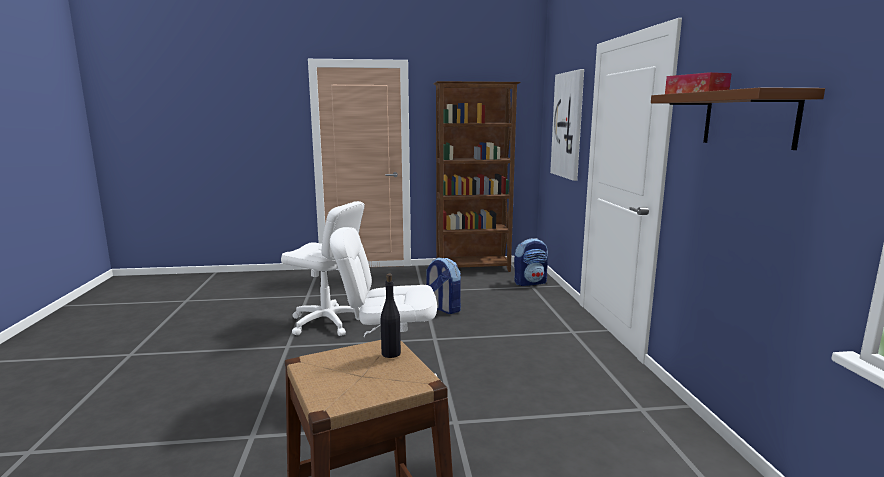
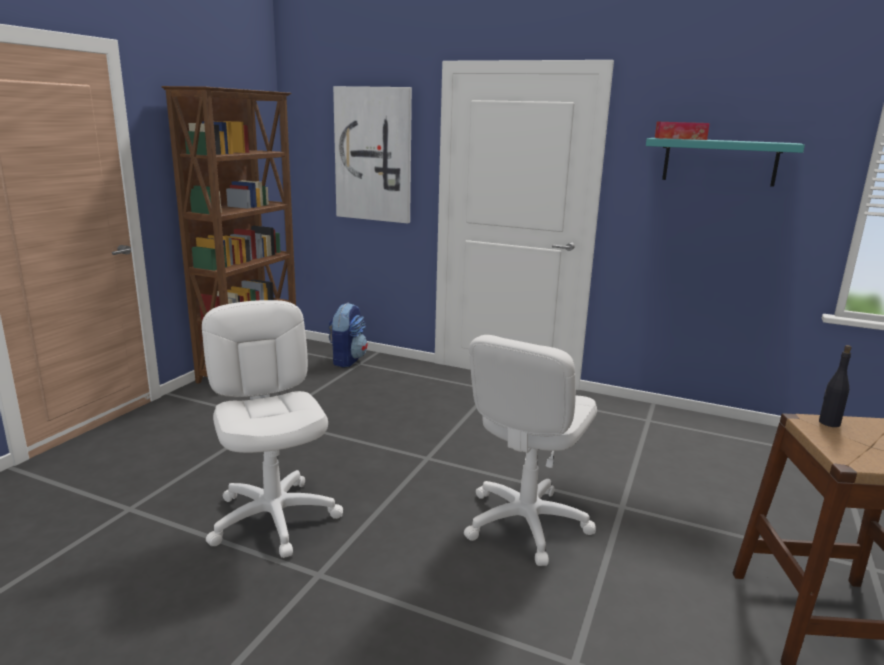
camera: 60 degrees left, 5 degrees up
white office chair [281,201,365,336] -> white office chair turned 75 degrees counterclockwise [202,300,343,558]
backpack [426,257,461,314] -> none
brown shelf [651,87,825,150] -> turquoise shelf [646,138,805,187]

